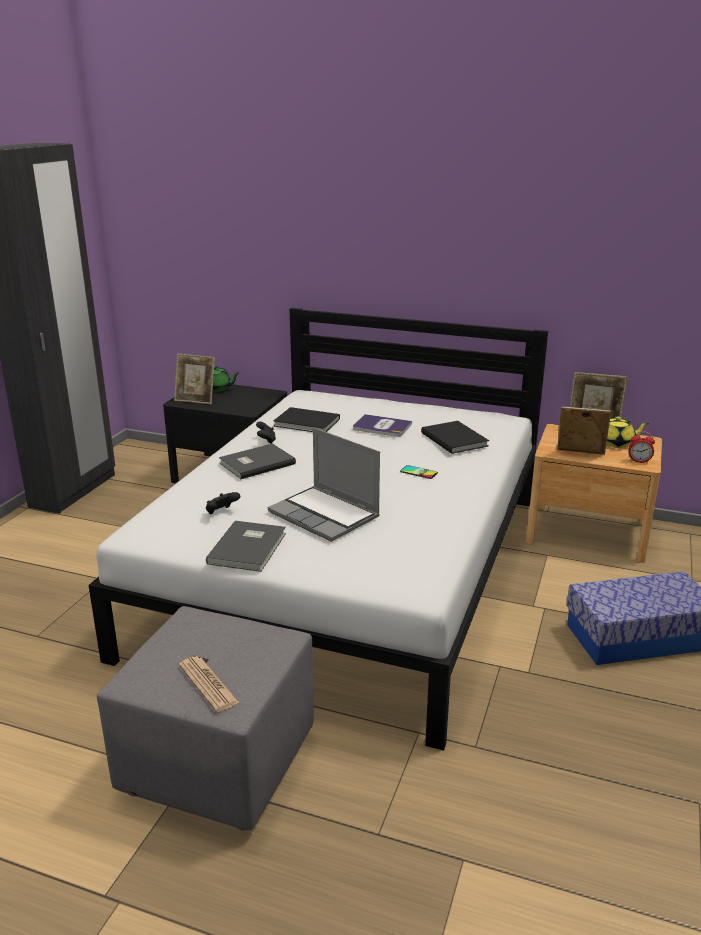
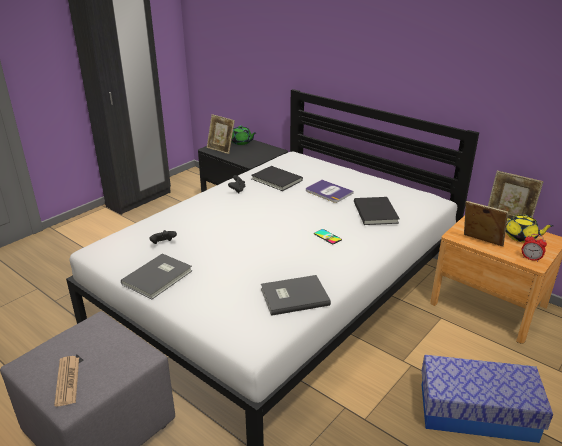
camera: 20 degrees right, 5 degrees up
grey book [219,443,296,479] -> grey book moved to [261,275,331,316]
laptop [268,428,380,542] -> none

